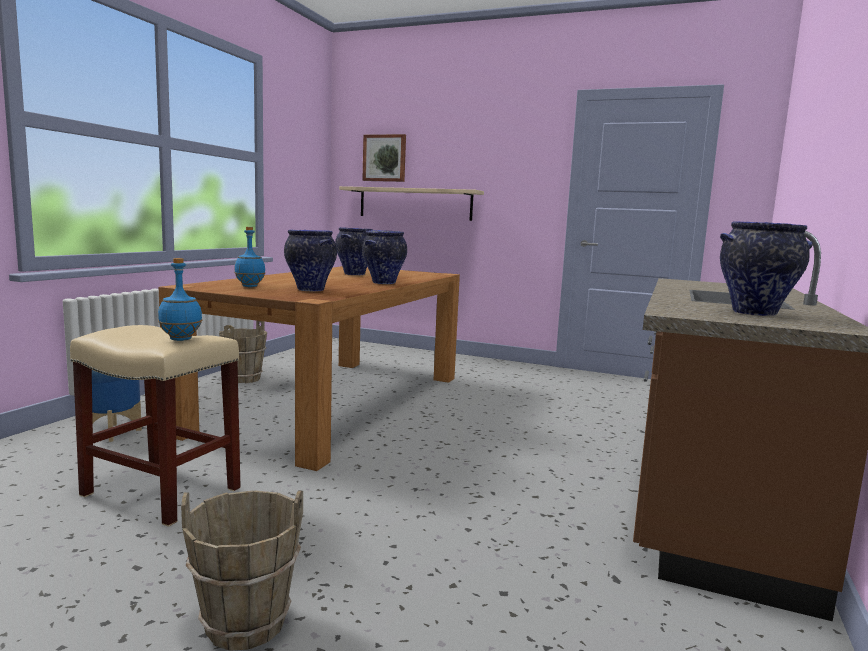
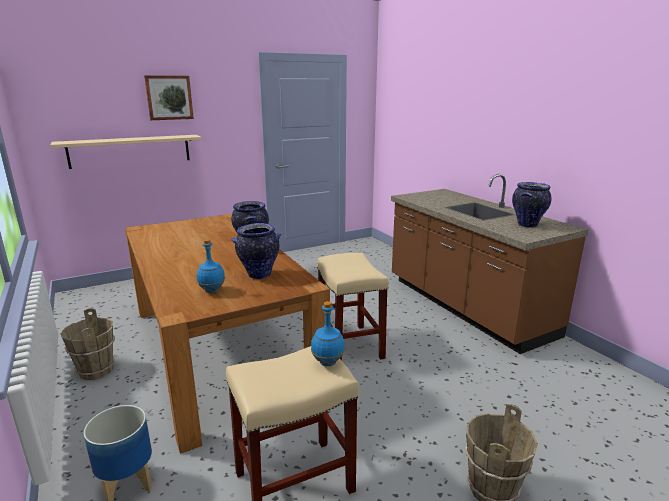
camera: 50 degrees left, 10 degrees up
vase [335,227,373,275] -> none
picture [362,134,406,182] -> picture moved to [144,75,194,120]
none -> beige stool [317,253,389,360]

